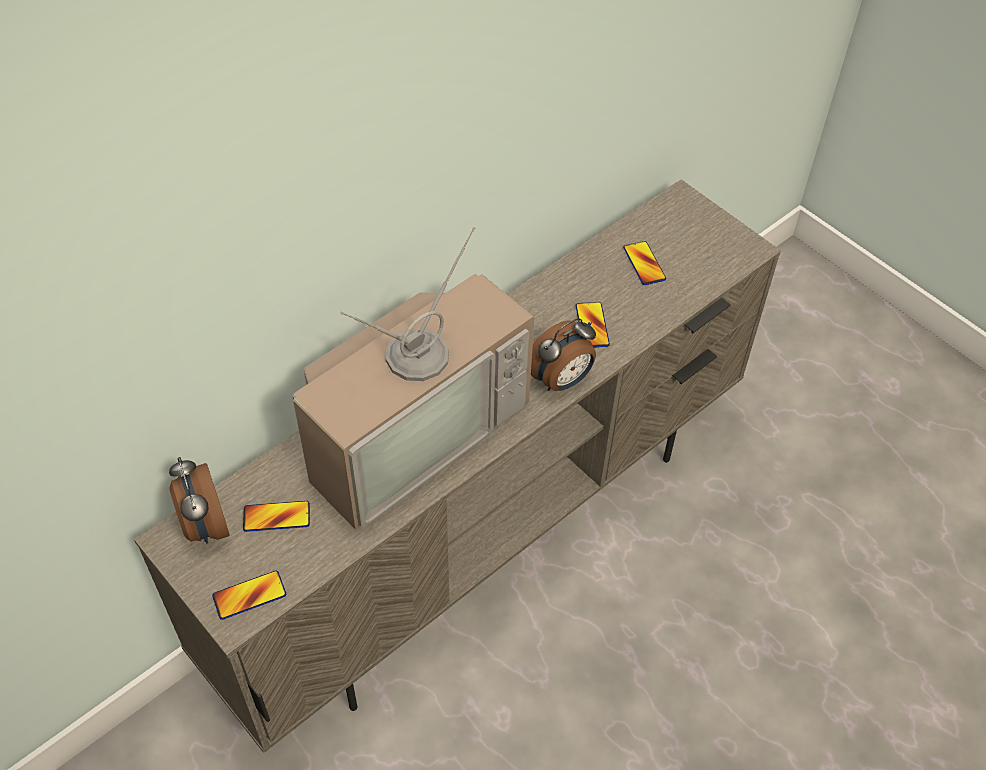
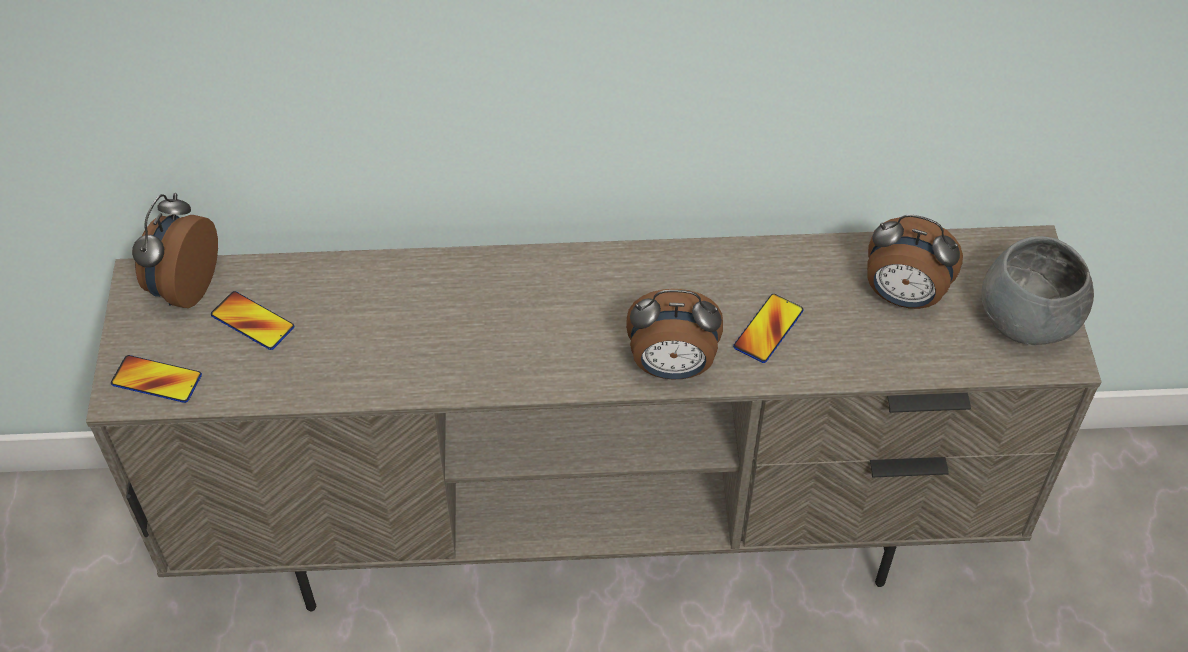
camera: 40 degrees right, 0 degrees up
television [293,227,535,530] -> none
phone [623,241,666,285] -> alarm clock [867,214,963,309]
none -> grey bowl [981,236,1094,345]

